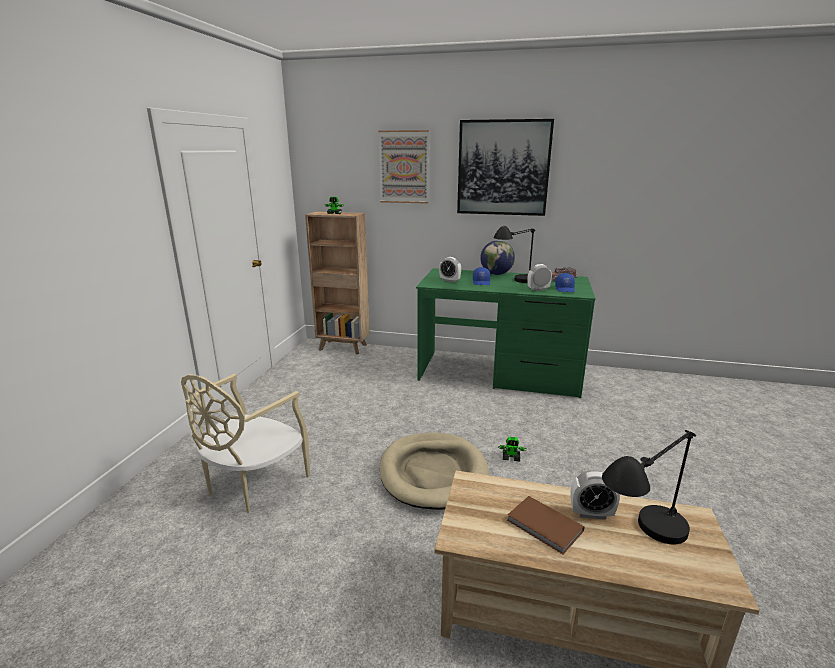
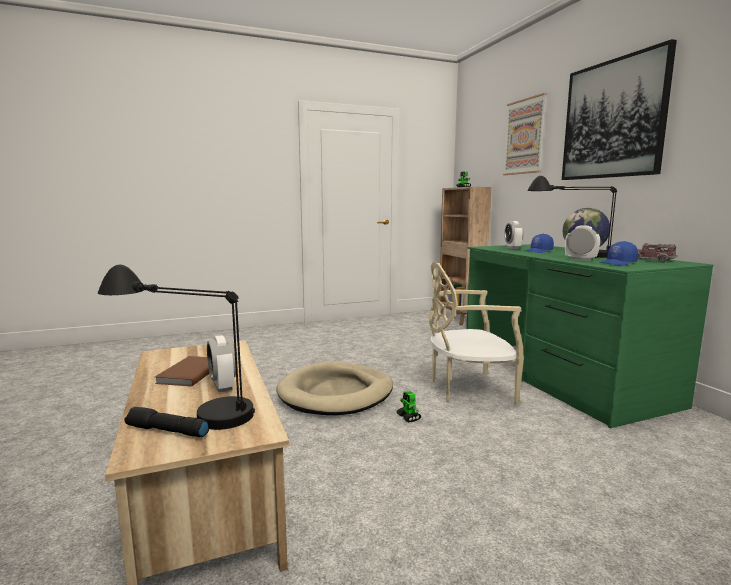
camera: 55 degrees right, 10 degrees down
beige chair [181,374,310,513] -> beige chair moved to [429,262,524,405]
none -> black flashlight [124,407,209,437]

